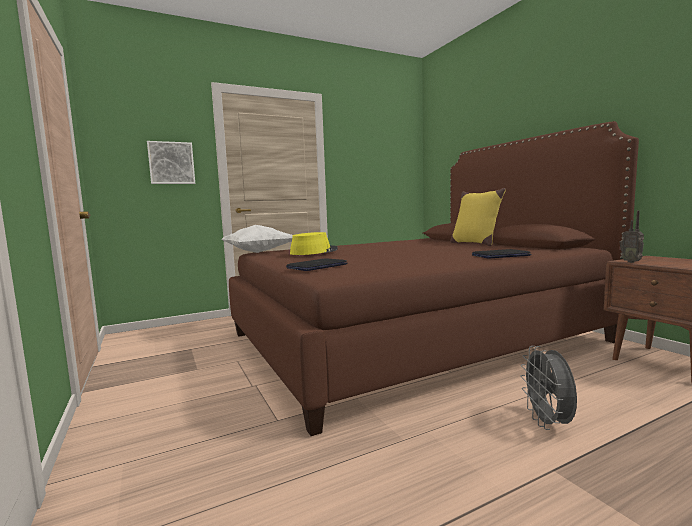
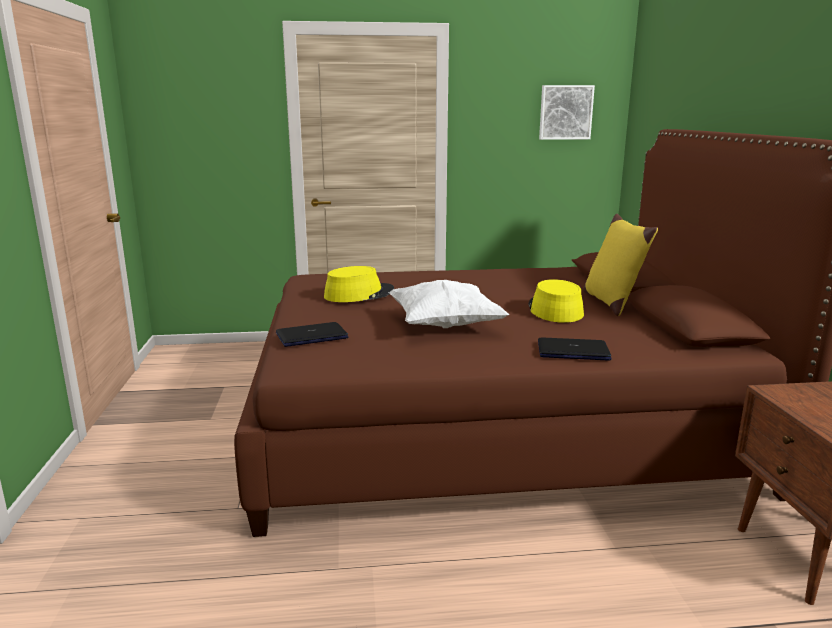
camera: 20 degrees right, 10 degrees up
picture [147,141,195,184] -> picture moved to [539,85,595,140]
white pillow [222,225,293,253] -> white pillow moved to [389,280,510,328]
grey fan [520,346,577,430] -> none
radio [619,211,644,263] -> none
none -> yellow hat [528,279,584,323]

